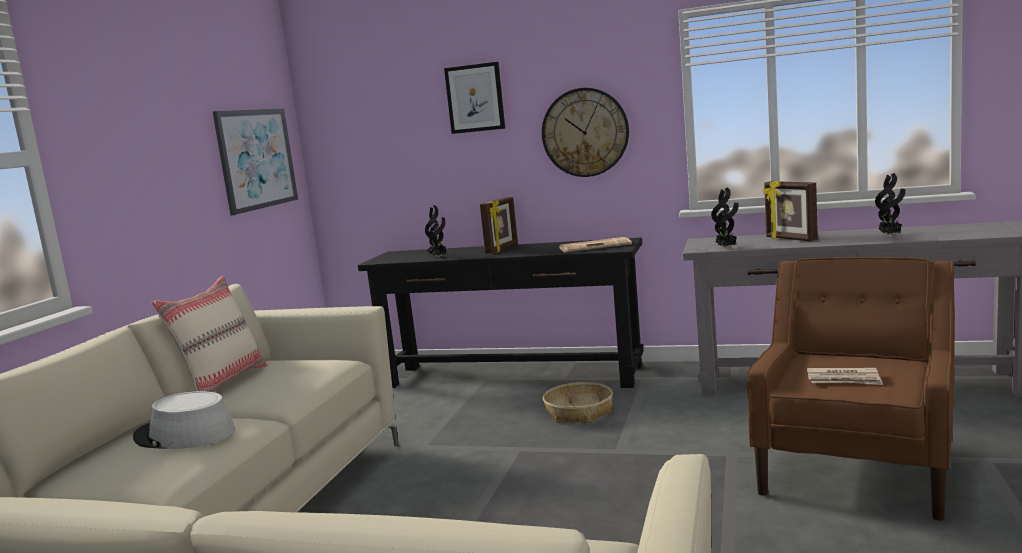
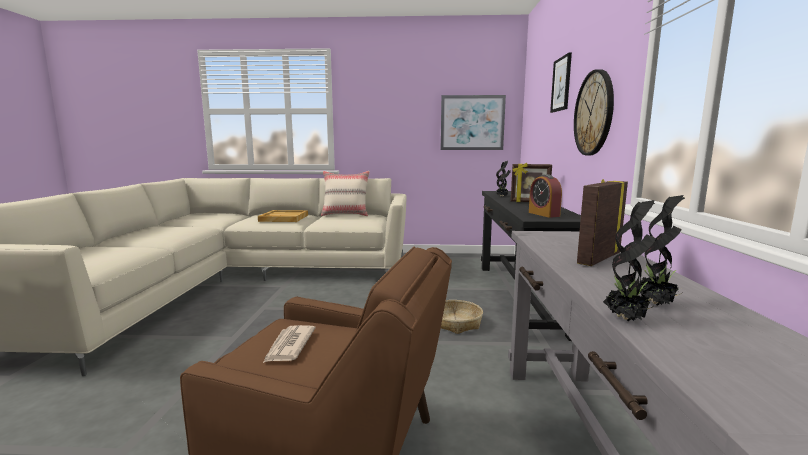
camera: 75 degrees right, 0 degrees up
grey hat [133,391,235,449] -> beige tray [258,210,308,222]
newspaper [559,237,632,252] -> alarm clock [529,174,562,218]
potted plant [711,187,739,248] -> potted plant moved to [603,200,656,321]

